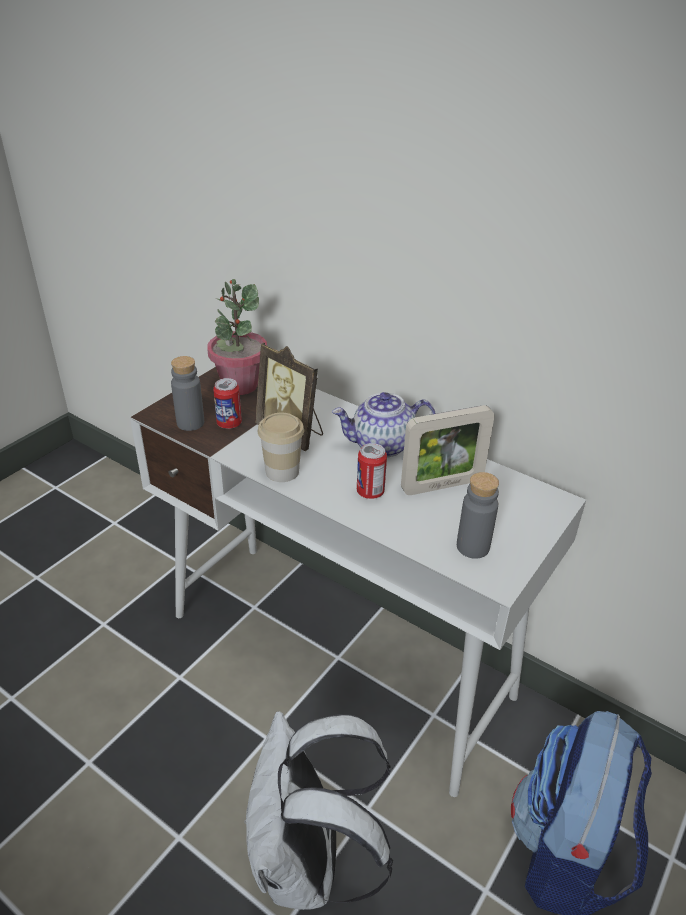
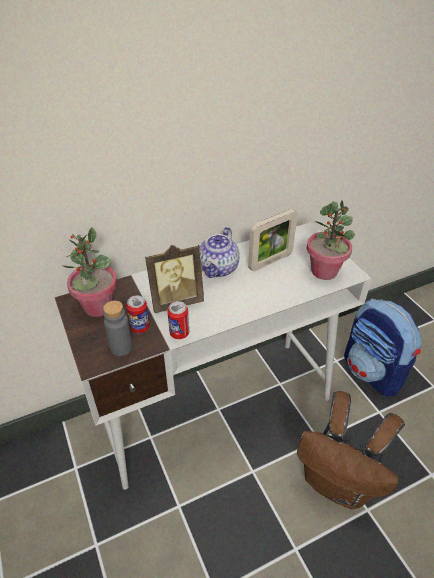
camera: 60 degrees left, 5 degrees up
white backpack [245,711,393,910] -> brown backpack [297,391,405,509]
cup [258,413,304,482] -> none
can [357,443,387,499] -> can moved to [167,301,189,339]
picture frame [401,405,494,495] -> picture frame turned 45 degrees clockwise [248,209,298,271]
grey bottle [457,472,499,559] -> potted plant [307,200,355,280]

